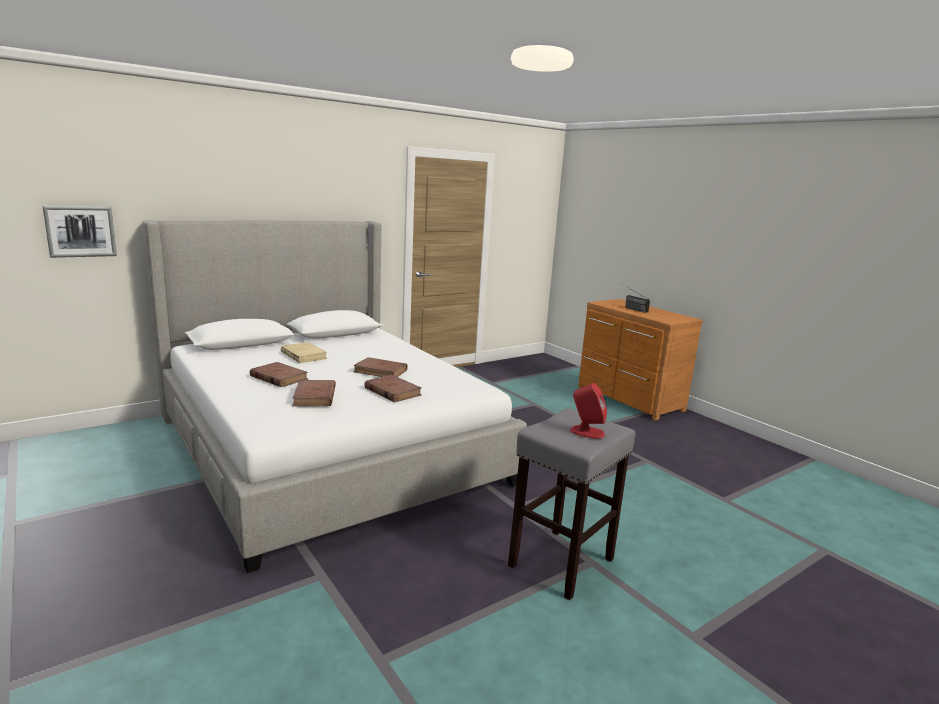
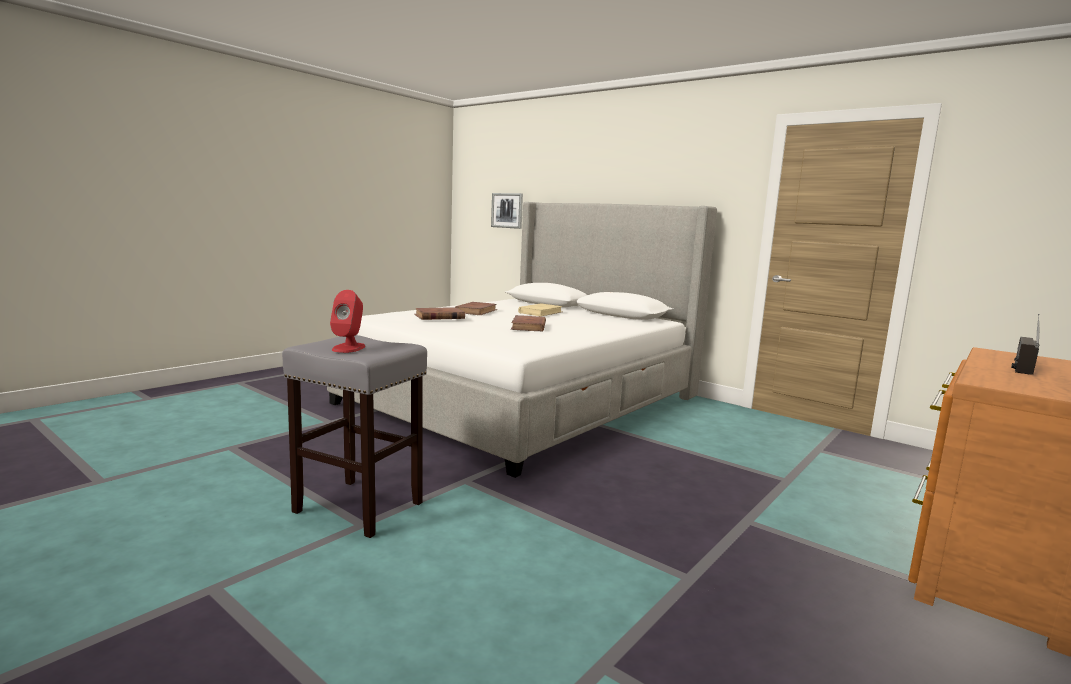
camera: 75 degrees right, 5 degrees down
brown book [364,375,422,402] -> none

